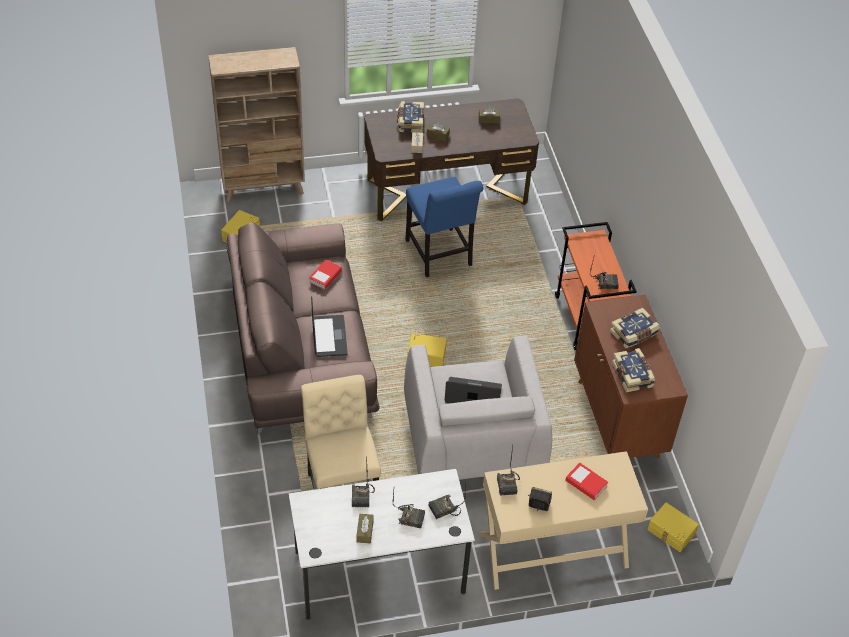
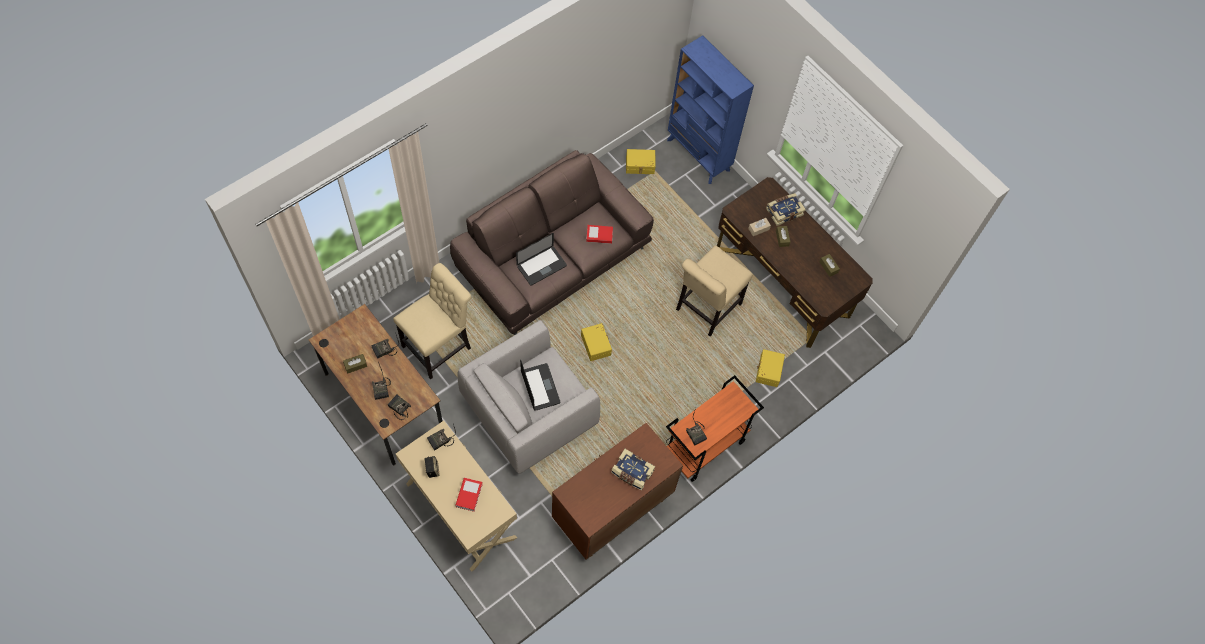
camera: 60 degrees right, 15 degrees up
beige bookcase [208,47,305,203] -> blue bookcase [667,35,754,184]
white desk [289,469,475,620] -> brown desk [309,304,443,465]
blue chair [405,177,484,278] -> beige chair [676,245,753,336]
book [612,348,655,392] -> none
yellow storage box [647,502,699,552] -> yellow storage box moved to [756,349,785,387]

